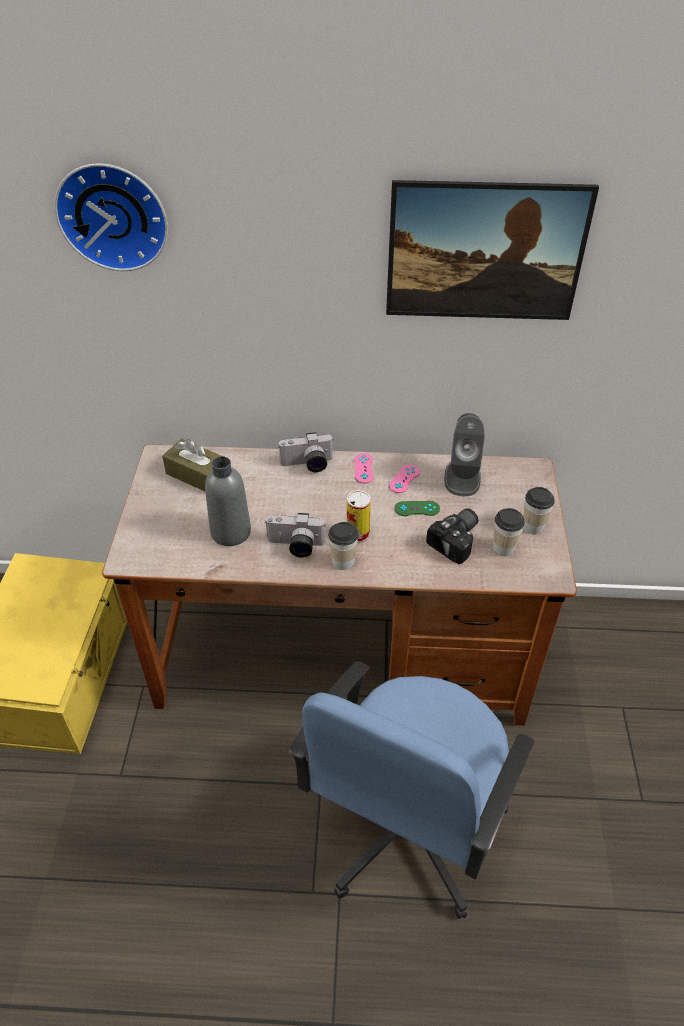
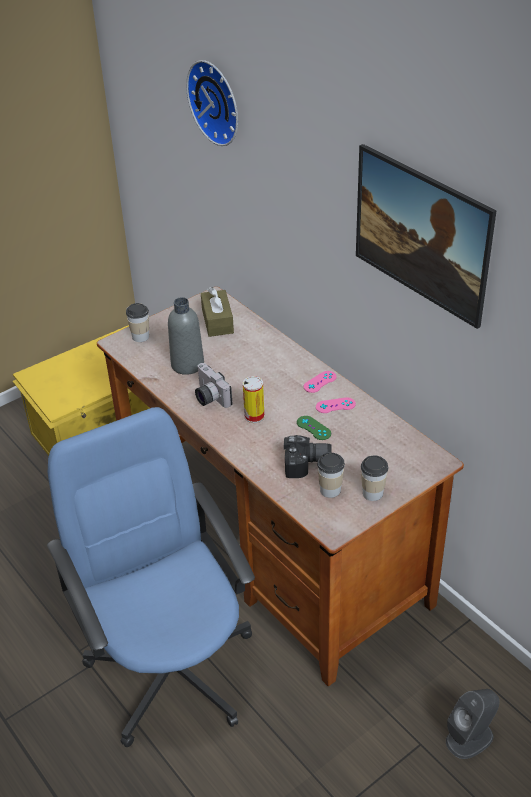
camera: 50 degrees right, 5 degrees down
camera [278,432,334,472] -> none
blue office chair [289,661,535,919] -> blue office chair turned 75 degrees clockwise [47,407,255,747]
cup [328,522,358,570] -> cup moved to [126,303,149,342]
grey speaker [444,413,485,496] -> grey speaker moved to [446,689,499,759]

